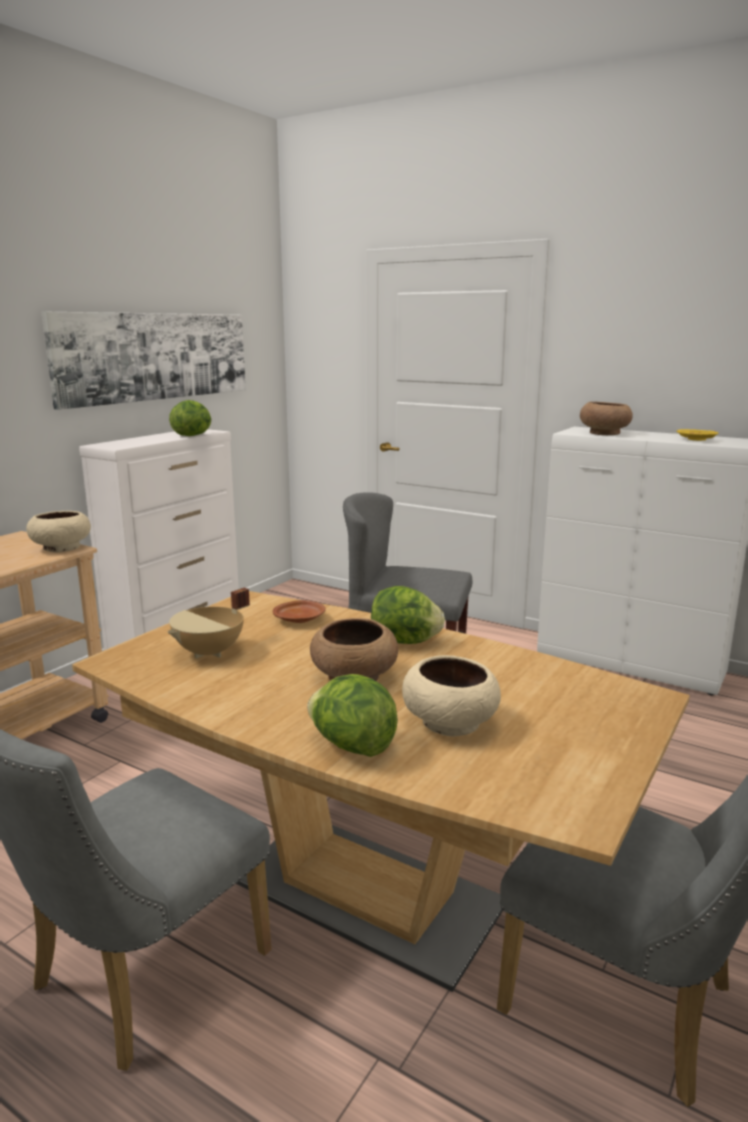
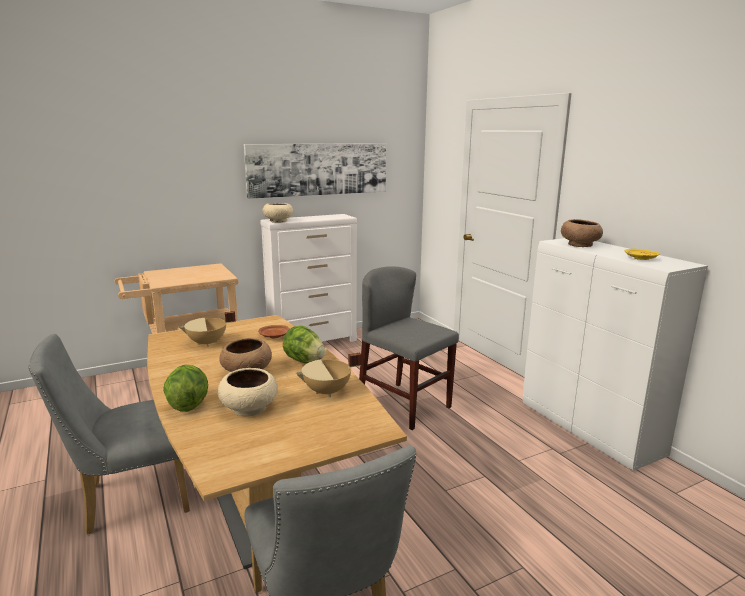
camera: 30 degrees right, 0 degrees up
beige bowl [26,511,91,552] -> beige bowl moved to [263,203,293,223]
lettuce [169,400,211,436] -> none
none -> beige cooking pot [295,352,361,397]

